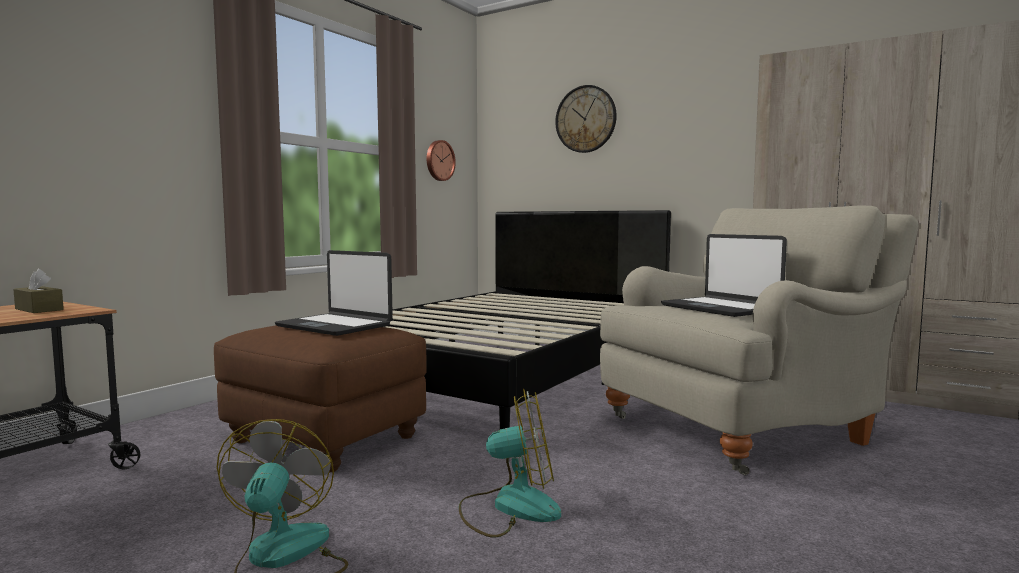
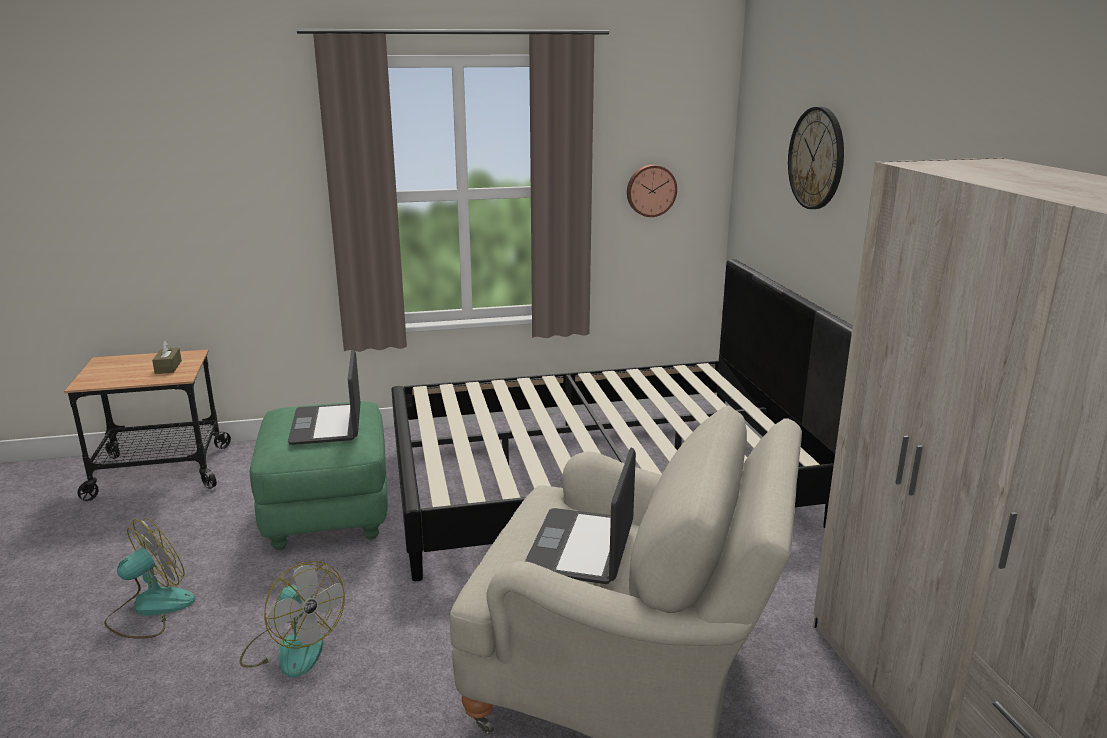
camera: 45 degrees right, 15 degrees up
brown ottoman [214,325,427,472] -> green ottoman [250,401,388,550]

